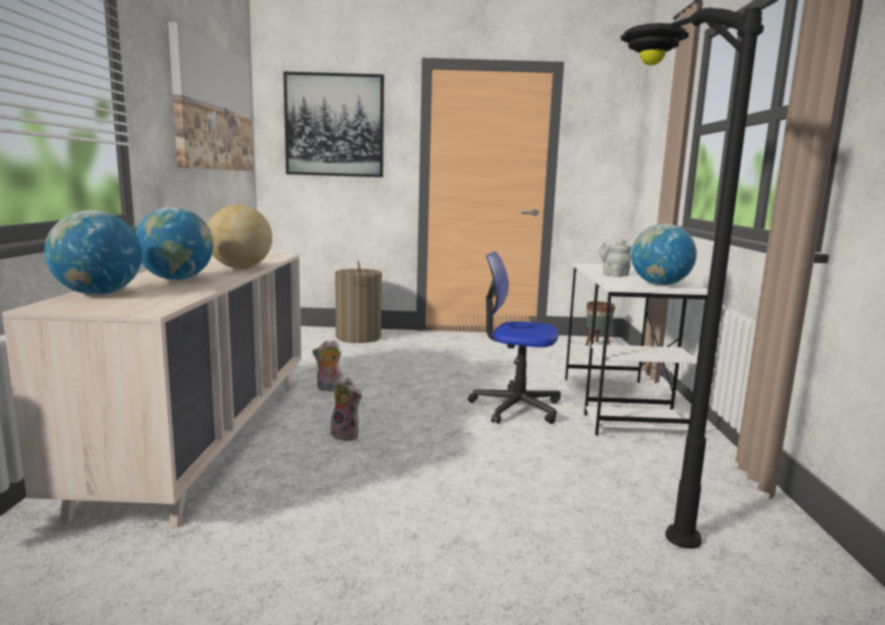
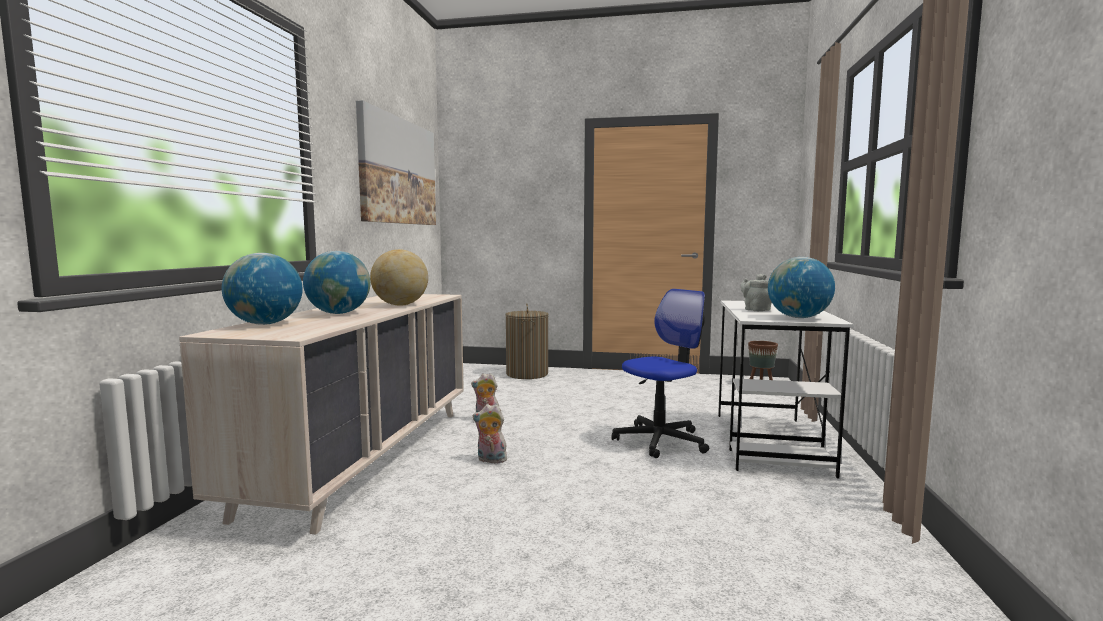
camera: 10 degrees right, 5 degrees down
picture [283,72,384,177] -> none
plush toy [330,375,362,441] -> plush toy turned 150 degrees clockwise [473,404,510,465]
office chair [468,252,561,424] -> office chair turned 120 degrees clockwise [611,289,709,458]
black floor lamp [620,7,764,549] -> none

